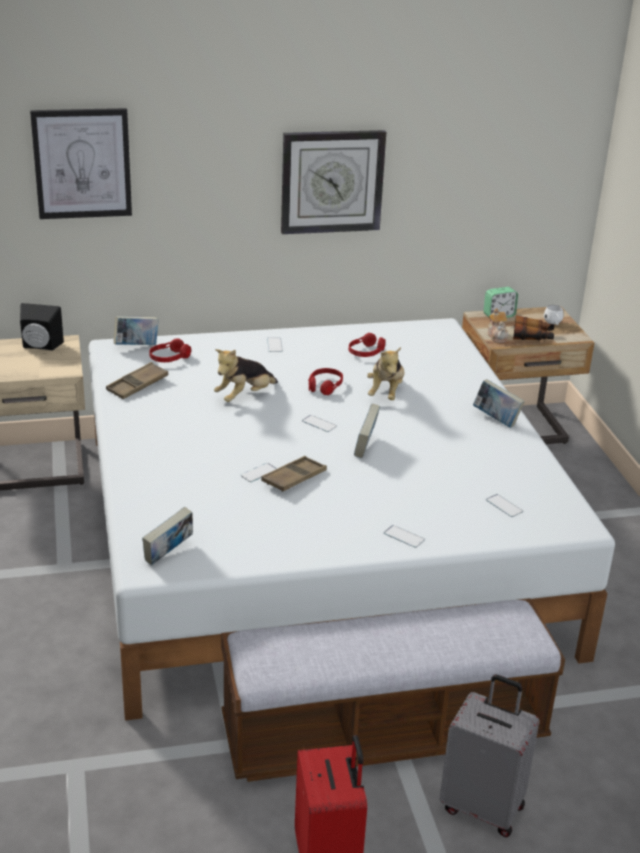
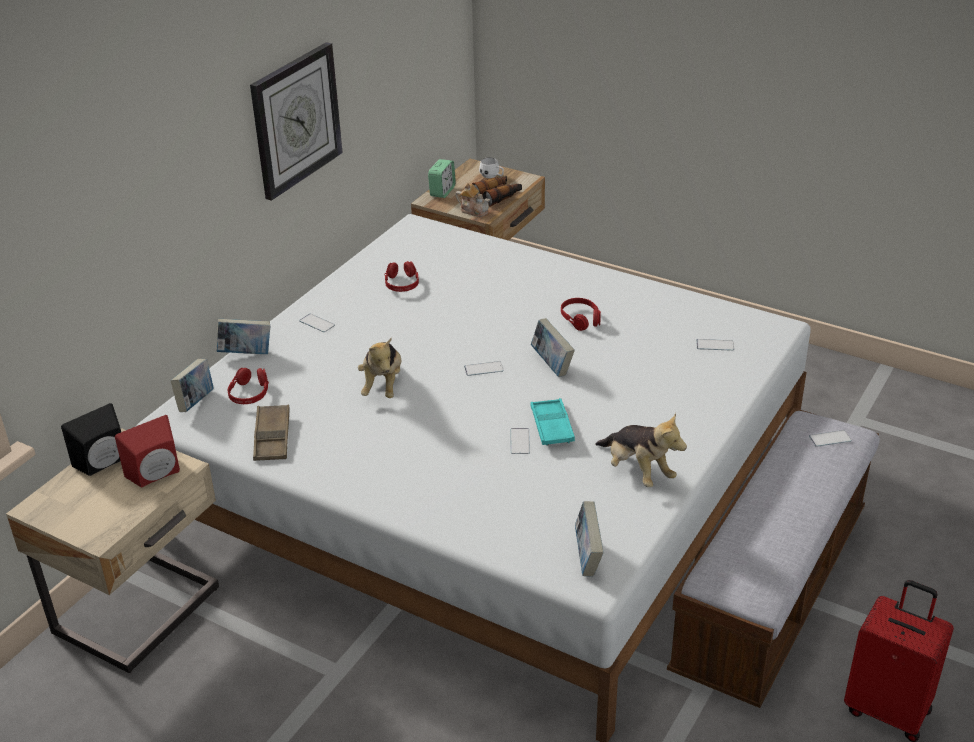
camera: 45 degrees left, 5 degrees up
picture [30,108,132,219] -> none
brown tray [261,456,327,492] -> turquoise tray [531,398,575,446]
red headphones [308,368,343,395] -> red headphones moved to [561,298,601,331]
plush toy [367,347,404,400] -> plush toy moved to [595,413,687,487]
phone [384,525,425,548] -> phone moved to [809,430,852,447]
grey suitcase [440,674,539,837] -> none
book [473,379,525,428] -> book moved to [217,319,271,354]
none -> red speaker [115,415,180,487]

